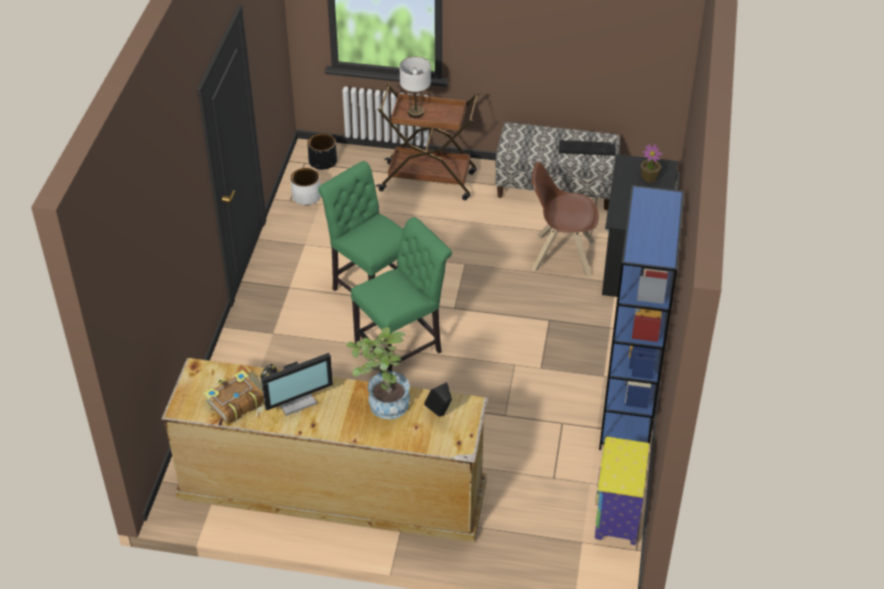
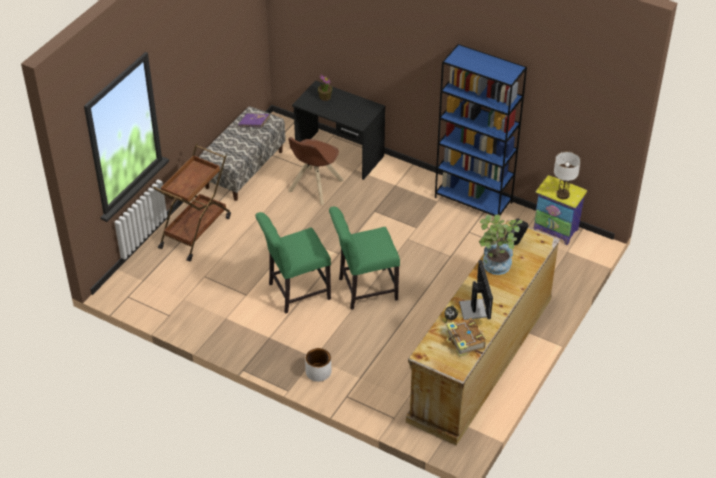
camera: 70 degrees left, 0 degrees up
white planter [291,168,321,205] -> white planter moved to [305,348,332,382]
black planter [307,133,337,170] -> none
green chair [351,217,452,371] -> green chair turned 90 degrees counterclockwise [329,207,400,310]
table lamp [400,56,431,118] -> table lamp moved to [554,152,581,199]
keyboard [559,140,616,156] -> purple book [238,113,270,127]

